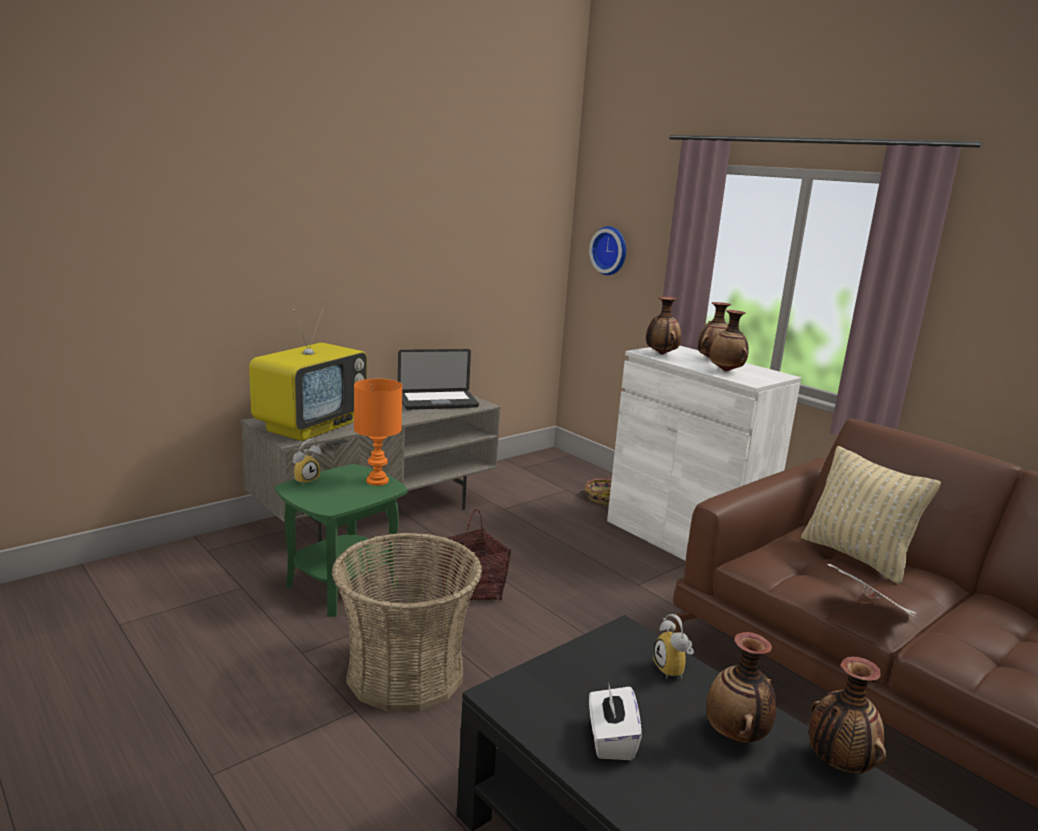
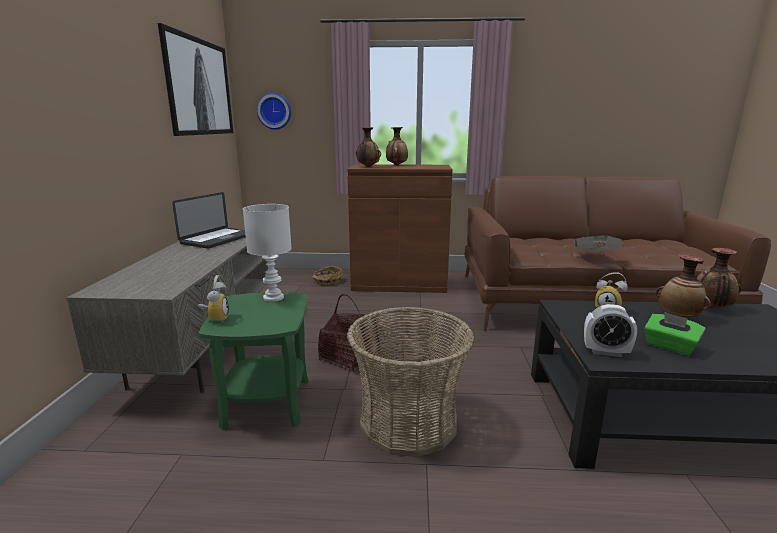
camera: 45 degrees left, 0 degrees up
television [249,306,367,441] -> none
orange table lamp [354,379,402,486] -> white table lamp [243,204,292,302]
white tissue box [589,686,642,760] -> green tissue box [644,312,706,356]
white cabinet [607,345,801,561] -> brown cabinet [347,164,453,293]
vase [710,310,749,372] -> none
beige pillow [801,446,941,584] -> none
none -> picture [158,23,233,136]
none -> alarm clock [584,304,637,357]

